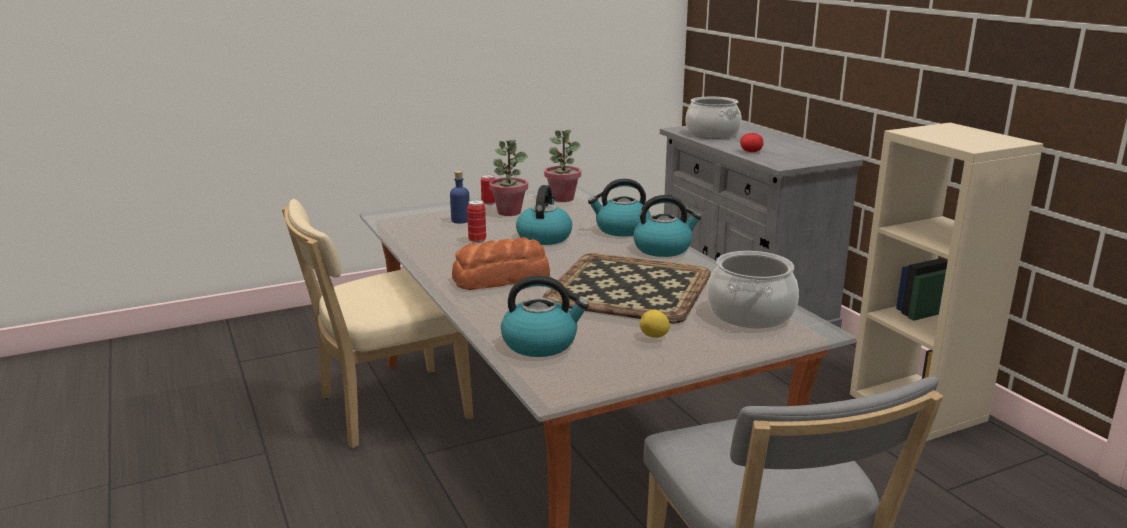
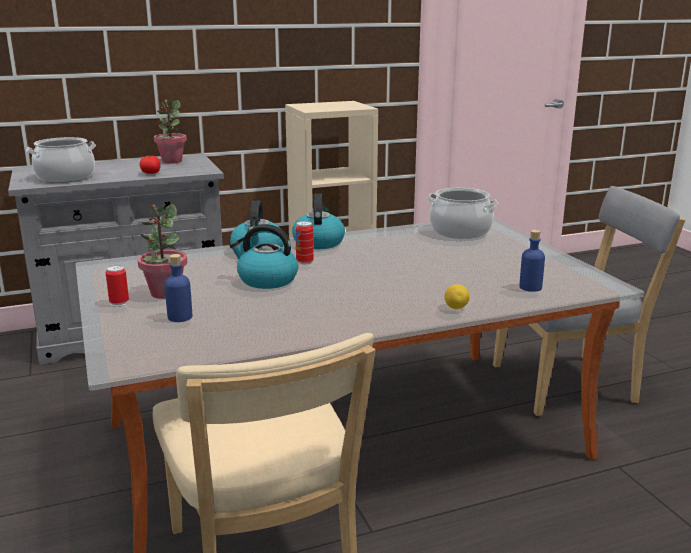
camera: 85 degrees left, 0 degrees up
bread [452,237,550,290] -> none
can [467,200,486,243] -> can moved to [295,221,314,264]
kettle [501,275,589,357] -> blue bottle [519,230,545,292]
tray [542,253,711,324] -> none
potted plant [544,130,581,202] -> potted plant moved to [154,100,187,164]
lemon [640,309,670,338] -> lemon moved to [445,284,470,309]

